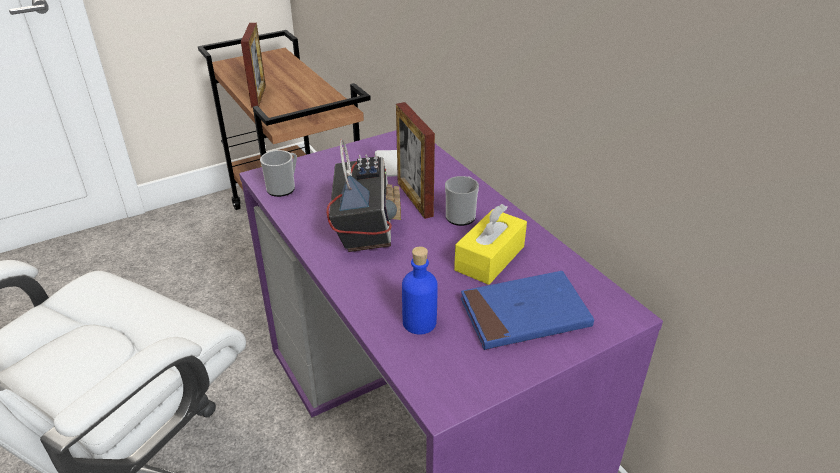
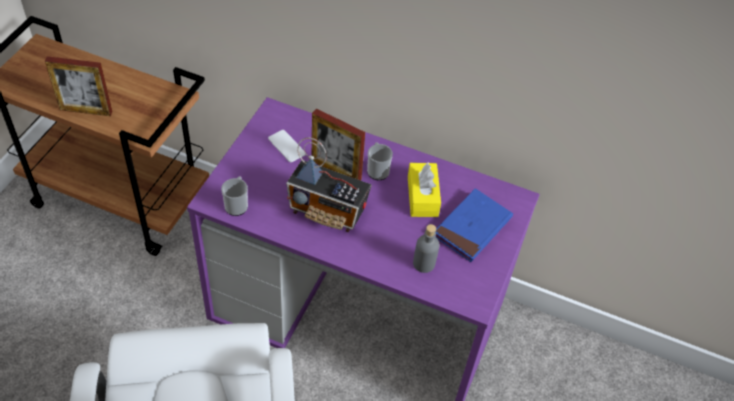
camera: 40 degrees left, 15 degrees up
picture frame [241,23,266,108] -> picture frame turned 135 degrees clockwise [45,56,113,116]
radio [326,139,401,252] -> radio turned 150 degrees clockwise [286,137,372,232]
blue bottle [402,247,438,335] -> grey bottle [413,224,440,273]

